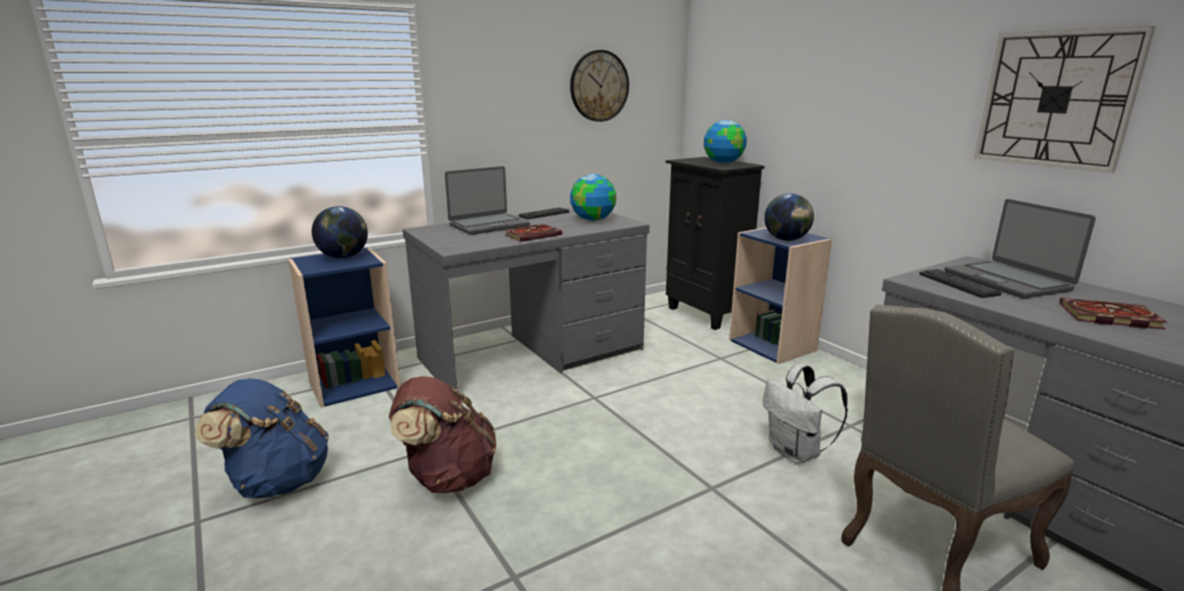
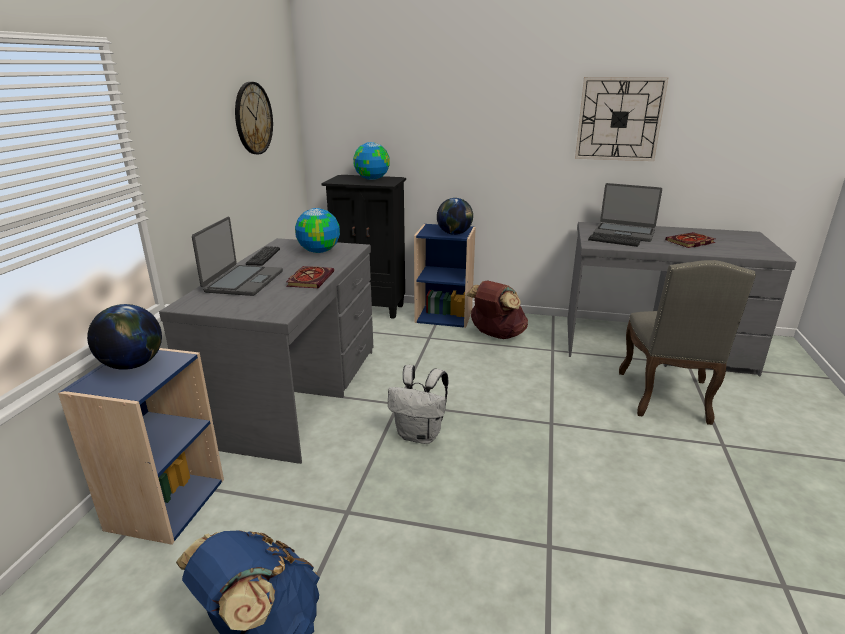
camera: 45 degrees left, 5 degrees up
brown backpack [389,376,496,493] -> brown backpack moved to [466,281,528,339]
white backpack [763,364,848,464] -> white backpack moved to [388,365,448,444]

